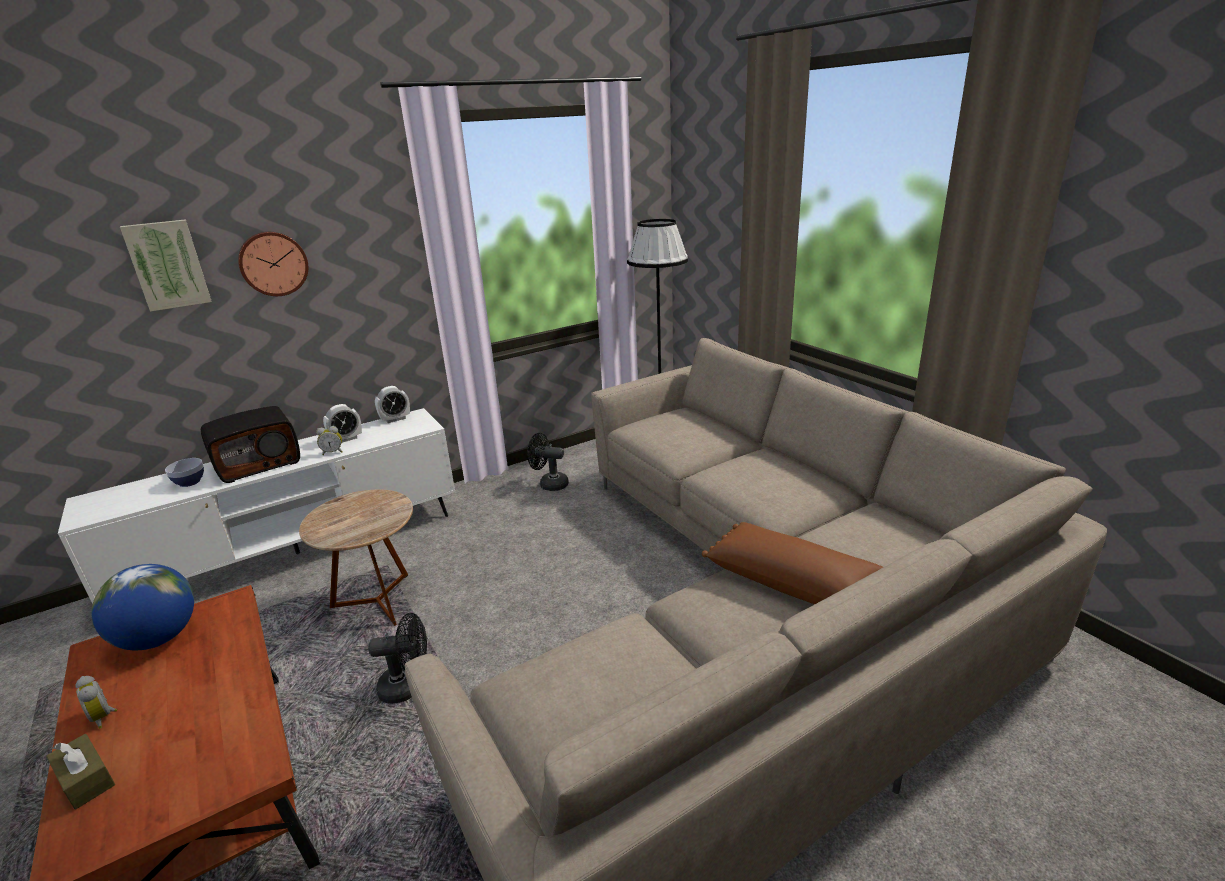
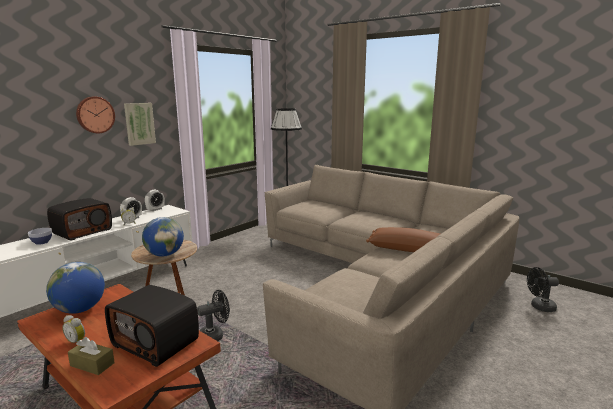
camera: 20 degrees left, 10 degrees down
picture [120,219,212,312] -> picture moved to [124,103,156,146]
black fan [527,433,569,491] -> black fan moved to [527,267,559,312]
none -> radio [105,285,199,367]
none -> globe [142,217,184,257]

